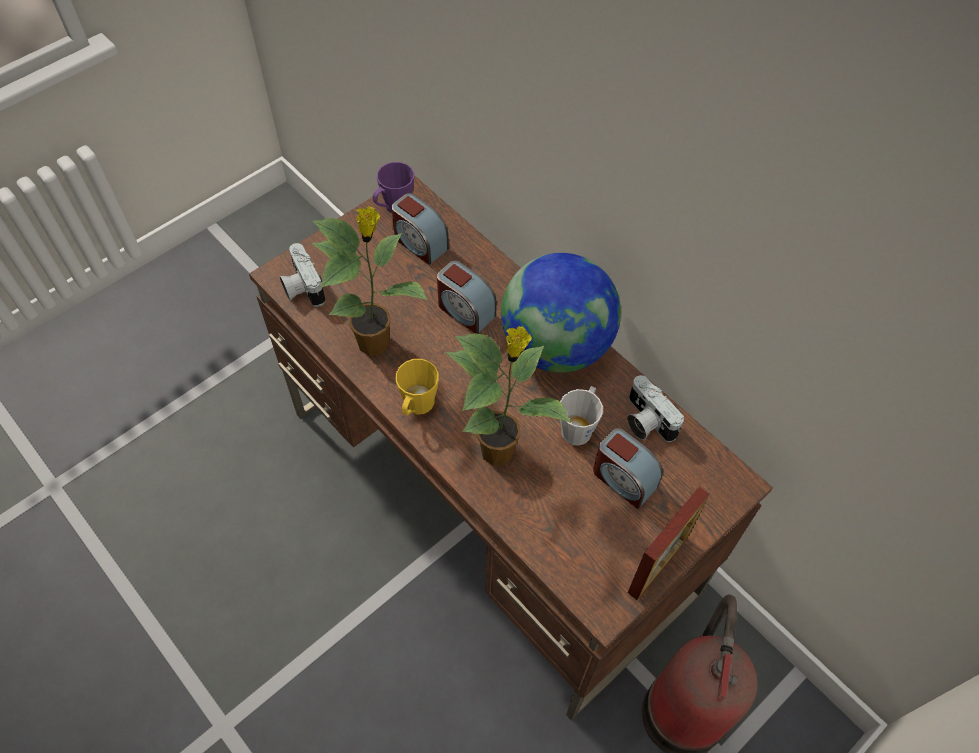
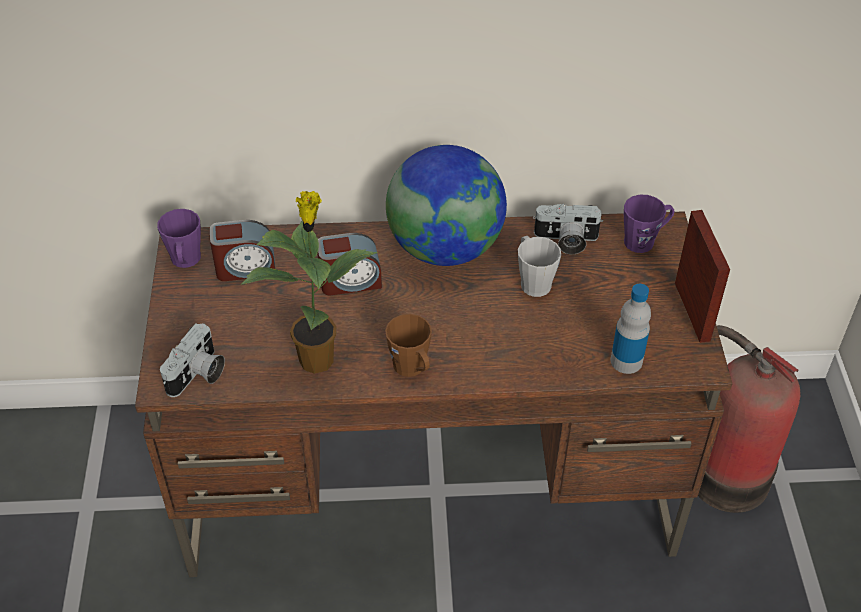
camera: 50 degrees left, 10 degrees down
camera [280,243,326,307] -> camera turned 75 degrees counterclockwise [160,323,225,397]
yellow mug [396,359,439,415] -> brown mug [385,314,432,377]
potted plant [446,326,571,466] -> none
alarm clock [593,428,663,509] -> none
none -> bottle [610,284,651,374]
none -> purple mug [624,195,674,253]

